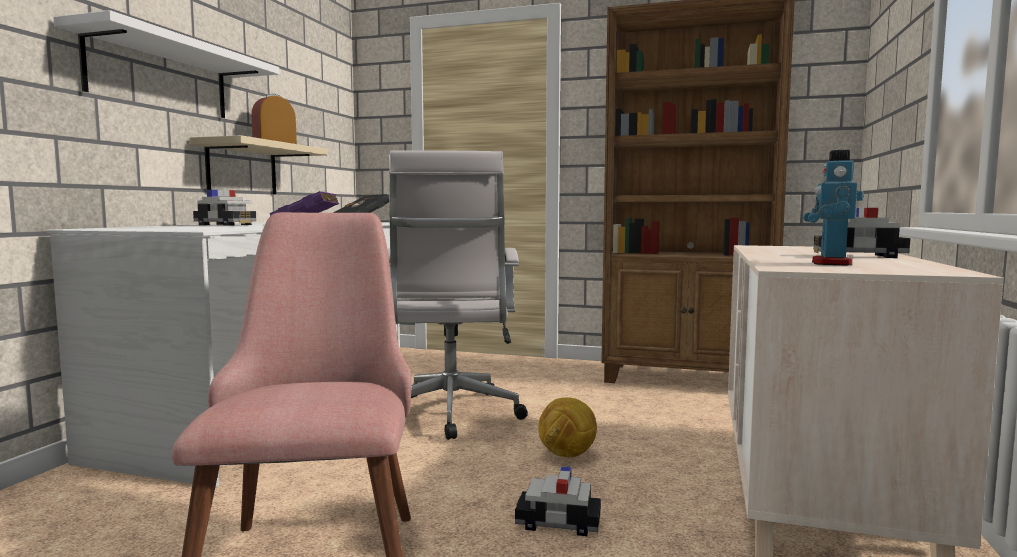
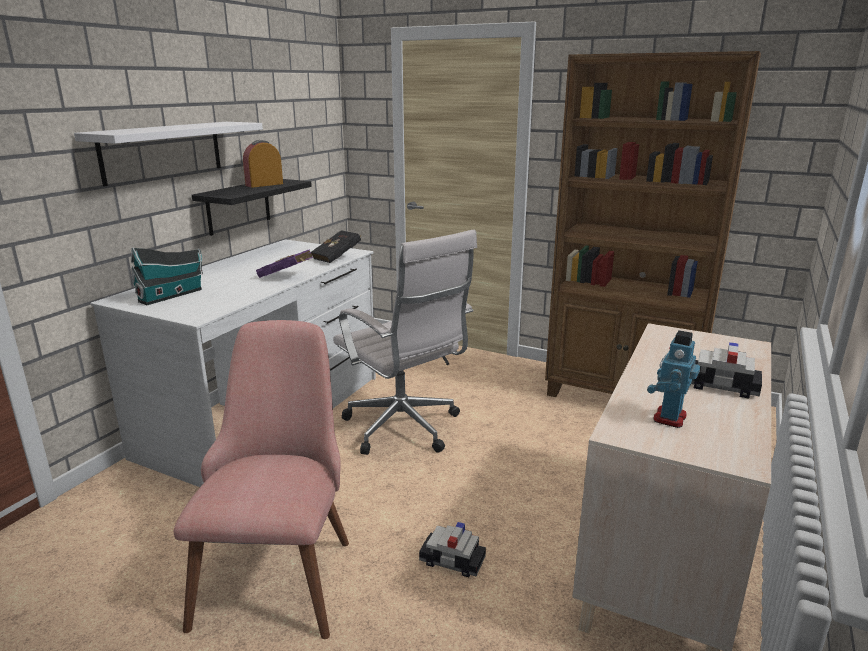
camera: 10 degrees right, 15 degrees up
beige shelf [189,135,328,194] -> black shelf [192,179,312,236]
toy car [193,189,257,226] -> none
white office chair [387,150,528,440] -> white office chair turned 45 degrees counterclockwise [333,230,477,455]
football [538,397,597,457] -> none
none -> toy house [131,247,203,305]

